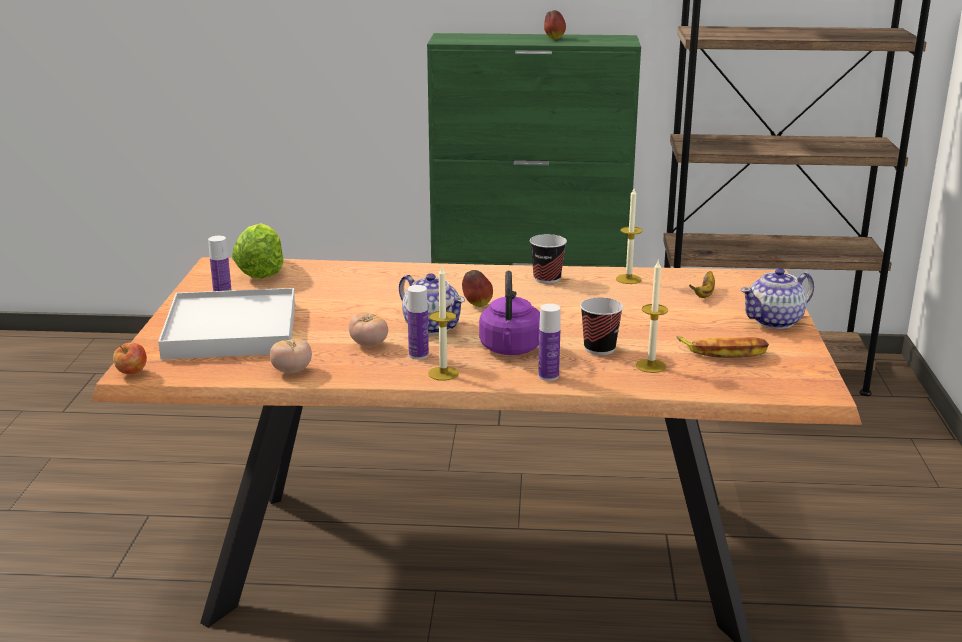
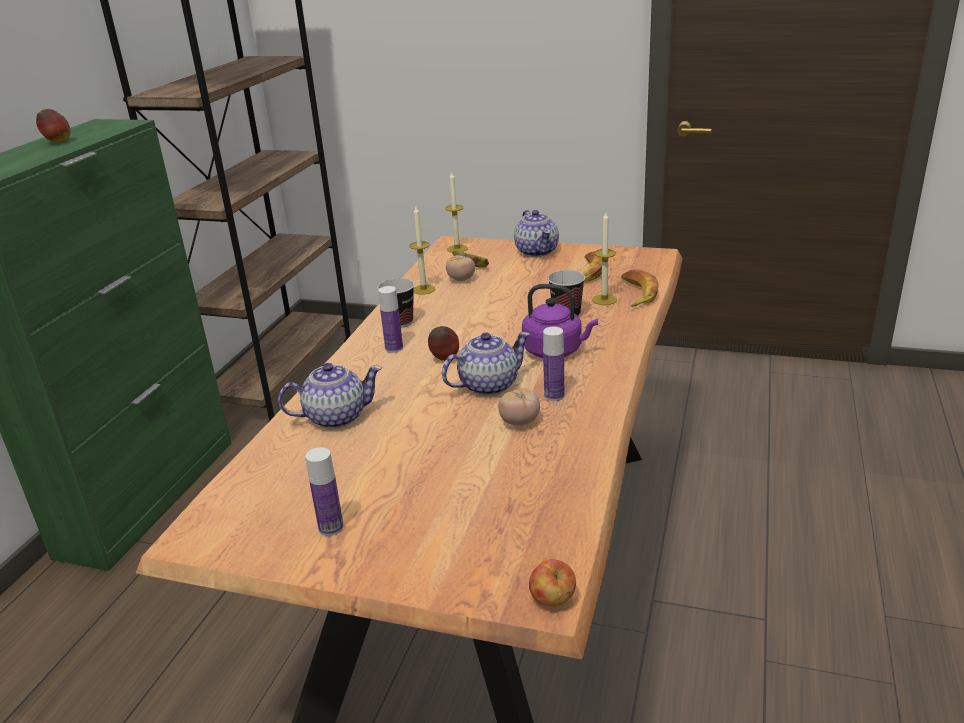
camera: 75 degrees left, 5 degrees up
white tray [158,288,295,360] -> none
lettuce [232,223,284,279] -> none
tomato [270,338,312,373] -> tomato moved to [446,255,475,281]
candle [428,267,459,381] -> candle moved to [445,171,468,253]
bottle [538,304,561,381] -> bottle moved to [378,286,403,353]
none -> teapot [278,363,382,429]
none -> banana [621,270,659,307]

